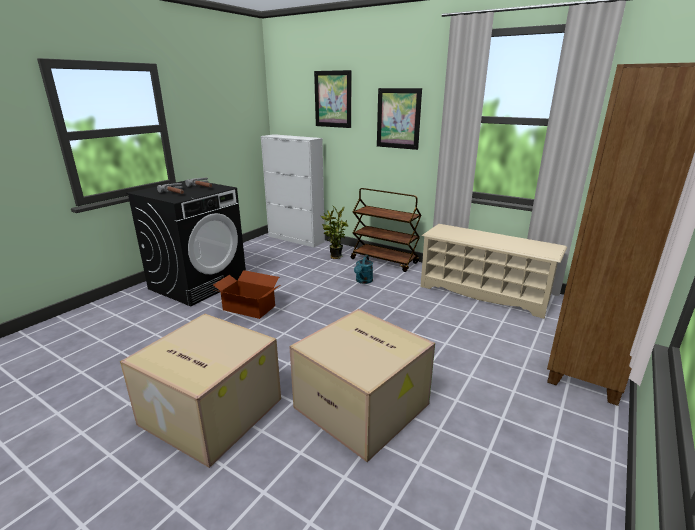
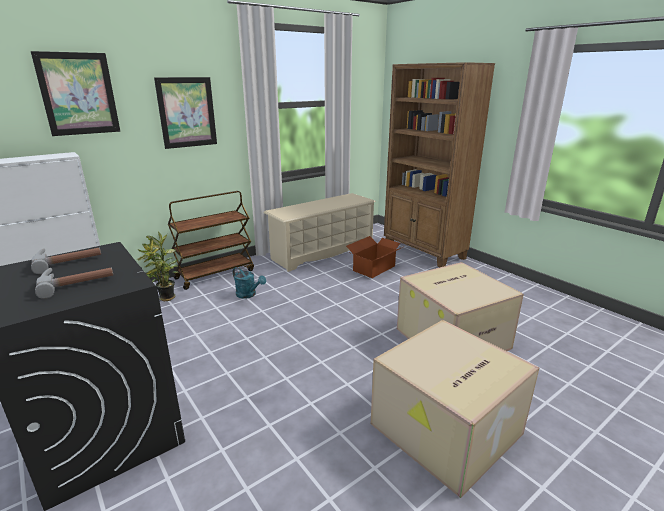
camera: 70 degrees left, 0 degrees up
cardboard box [213,270,280,319] -> cardboard box moved to [346,236,405,278]

